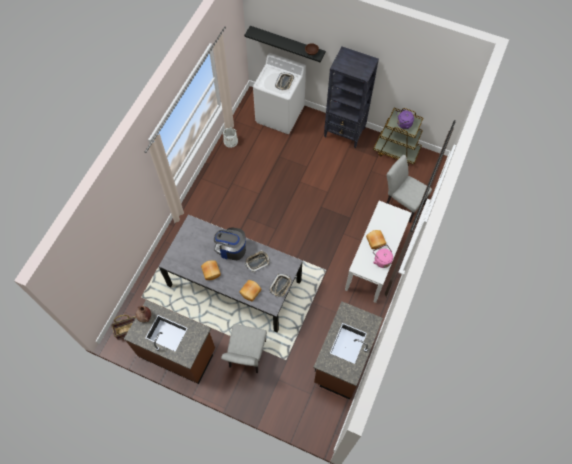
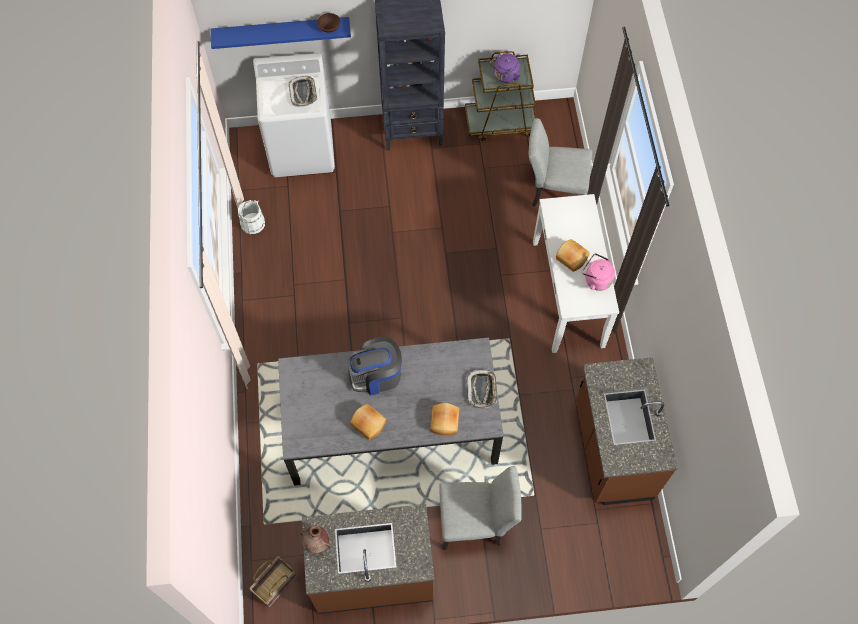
camera: 30 degrees left, 0 degrees up
grey chair [221,324,267,373] -> grey chair turned 75 degrees counterclockwise [439,466,522,550]
black shelf [244,26,326,62] -> blue shelf [211,17,351,49]
tray [245,250,271,272] -> none

